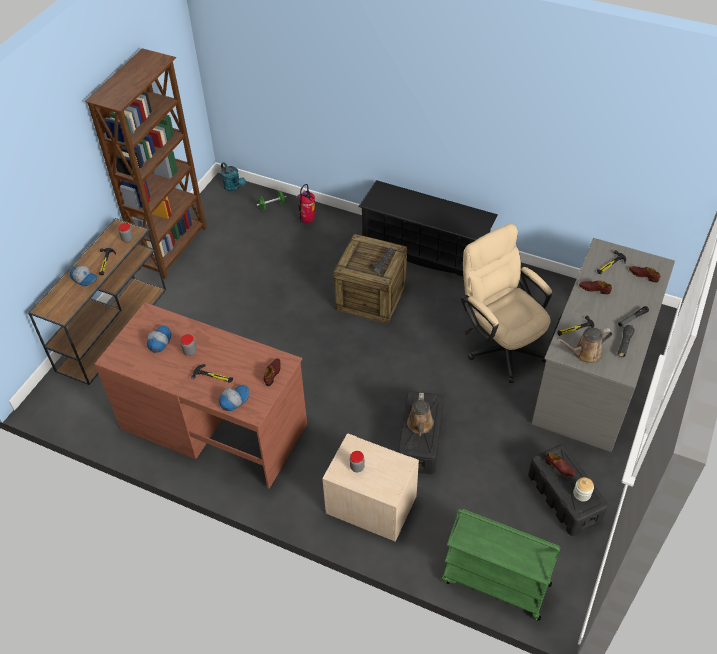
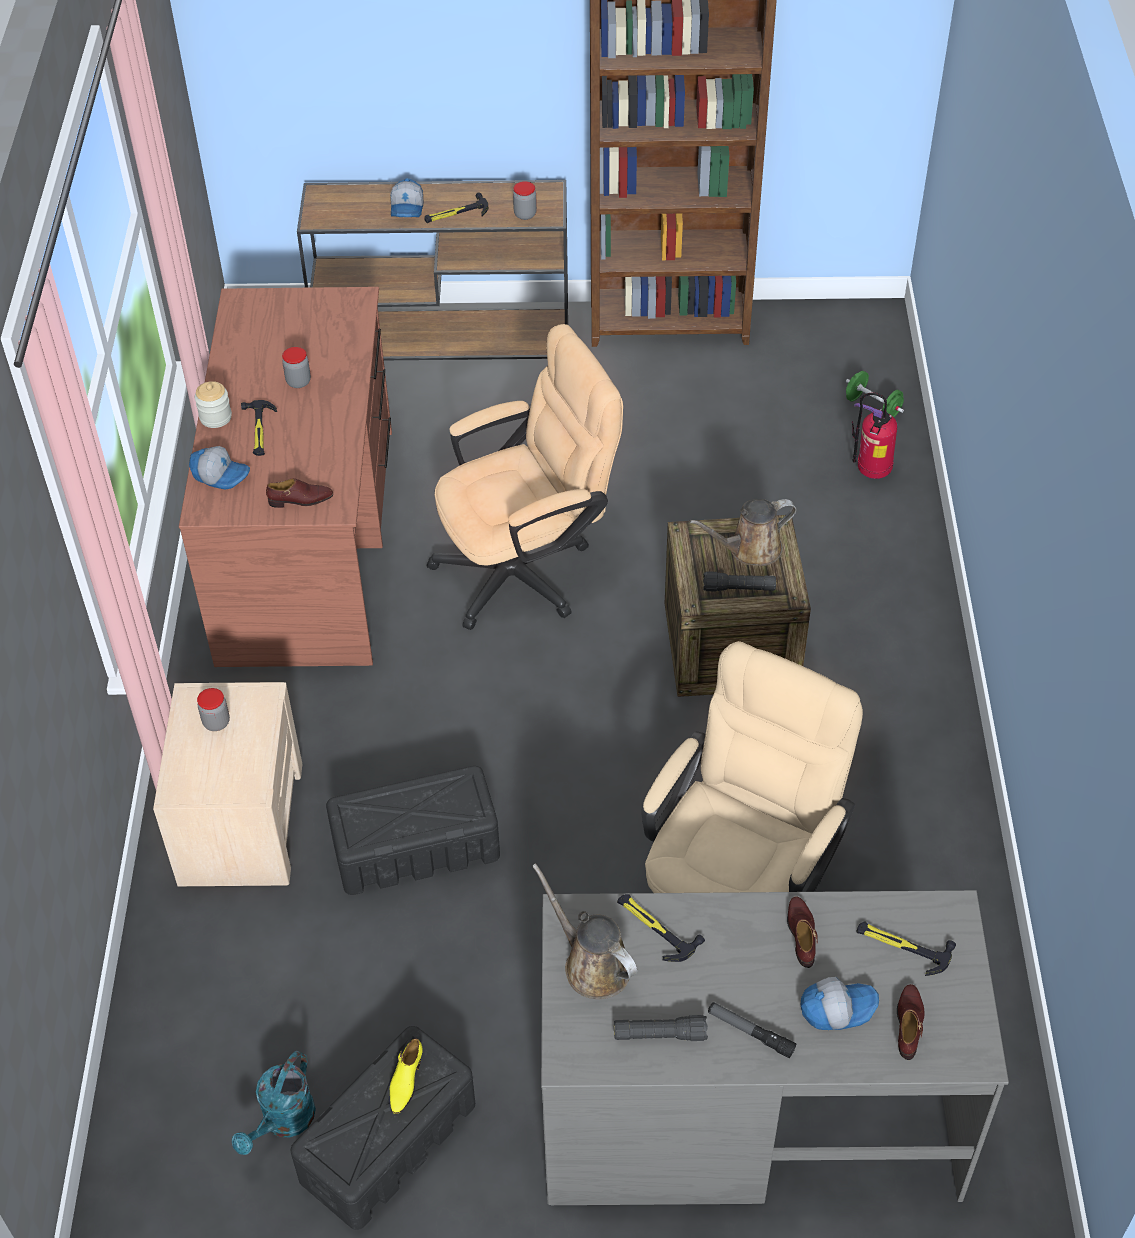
camera: 65 degrees right, 0 degrees up
cap [147,325,171,353] -> cap moved to [801,977,879,1030]
turquoise watering can [221,162,246,192] -> turquoise watering can moved to [232,1051,316,1155]
black shoe rack [358,180,498,277] -> none
brown watering can [407,392,434,436] -> brown watering can moved to [689,499,796,566]
green cart [441,509,561,621] -> none
brown shoe [545,452,576,477] -> yellow shoe [390,1038,423,1114]
jar [573,477,594,502] -> jar moved to [195,381,232,428]
none -> beige office chair [427,324,623,630]

